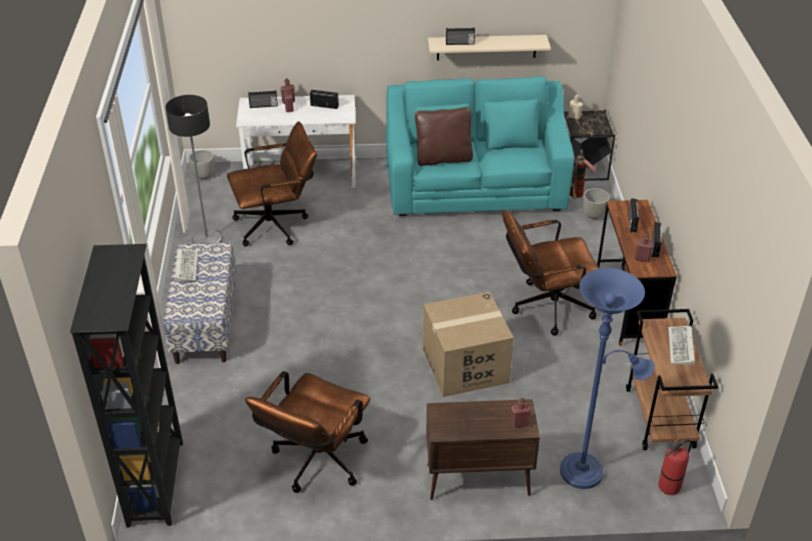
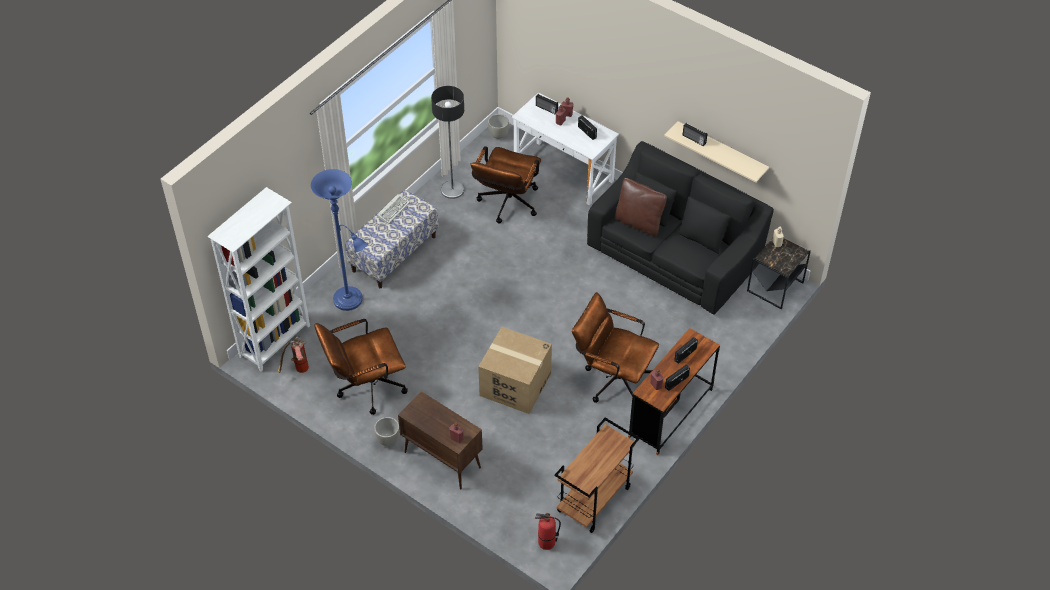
camera: 40 degrees right, 10 degrees up
black bookcase [70,244,183,527] -> white bookcase [207,187,310,371]
brown office chair [227,121,317,247] -> brown office chair turned 90 degrees clockwise [470,146,541,223]
turquoise sofa [386,76,574,216] -> black sofa [587,141,774,315]
blue floor lamp [560,268,655,489] -> blue floor lamp moved to [311,169,368,311]
fire extinguisher [570,149,596,199] -> fire extinguisher moved to [278,336,309,373]
grey planter [583,188,610,219] -> grey planter moved to [374,417,400,446]
keyboard [668,326,695,365] -> none

